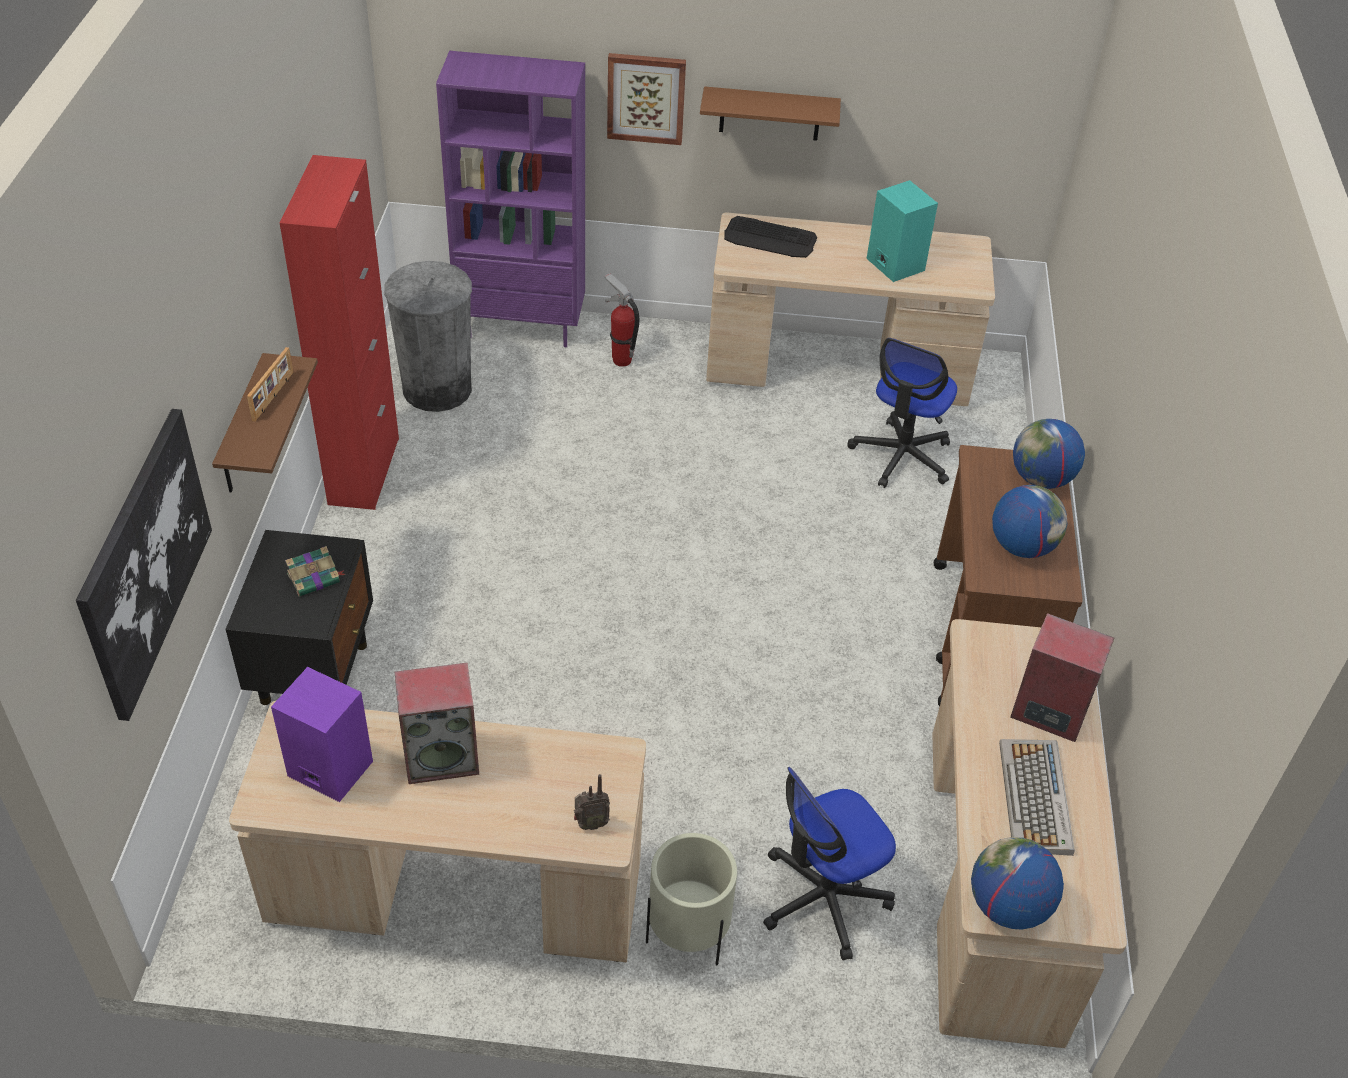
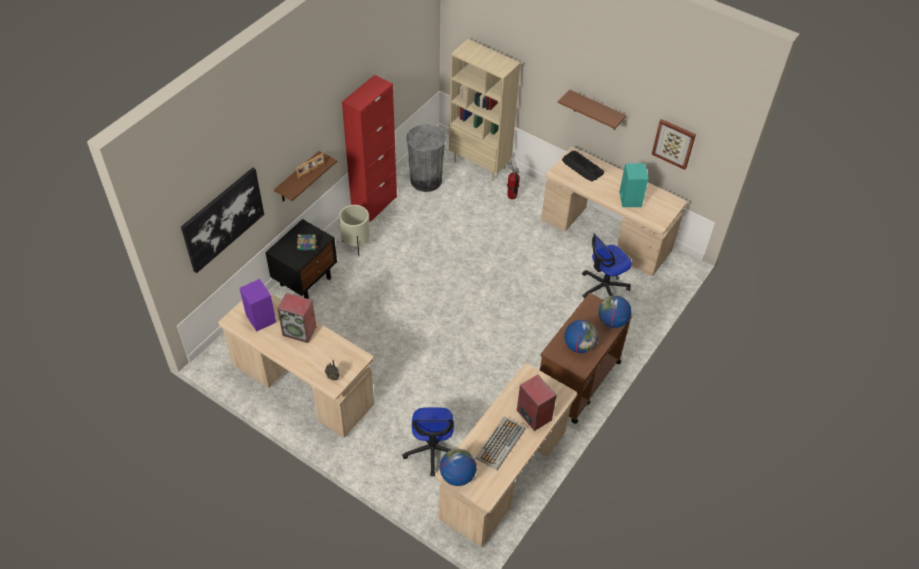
camera: 30 degrees right, 5 degrees up
purple bookcase [436,51,585,347] -> beige bookcase [449,39,520,181]
picture [607,53,686,145] -> picture moved to [652,119,696,170]
beige planter [646,833,737,965] -> beige planter moved to [339,205,370,256]
office chair [763,767,896,961] -> office chair turned 90 degrees counterclockwise [402,407,454,476]

